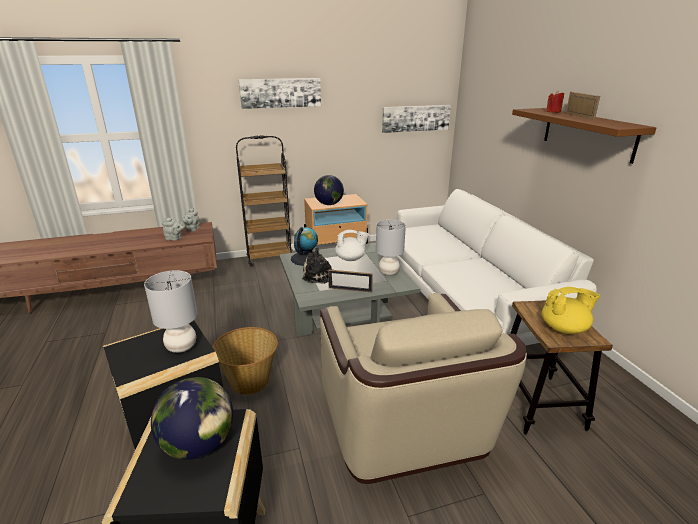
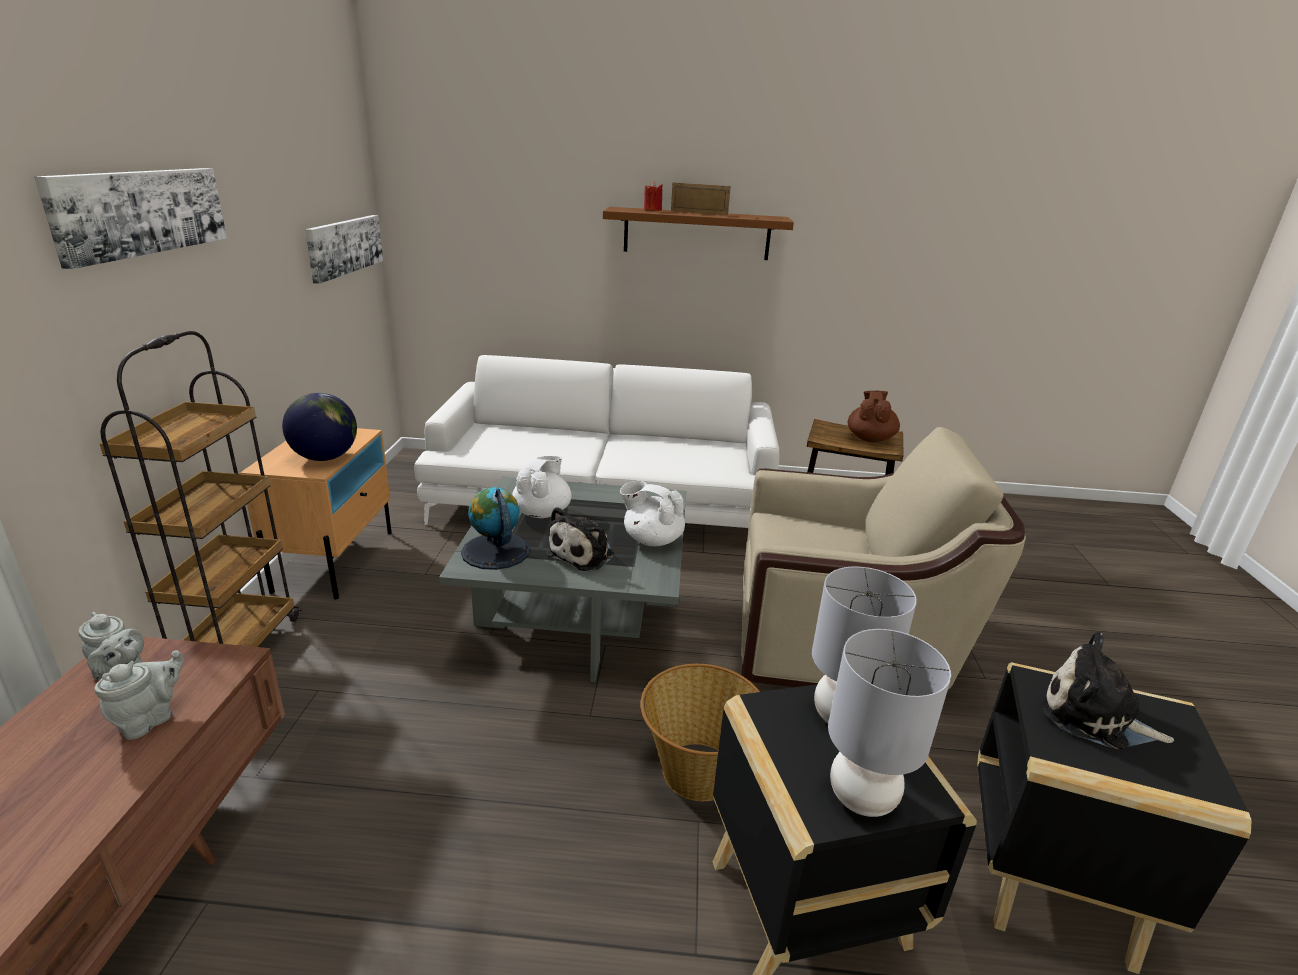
camera: 70 degrees left, 0 degrees up
globe [151,377,233,460] -> plush toy [1043,632,1174,749]
picture frame [328,270,373,293] -> white teapot [620,481,685,546]
grey table lamp [376,220,406,276] -> grey table lamp moved to [828,629,951,817]
yellow teapot [542,287,600,334] -> brown teapot [848,391,900,442]

